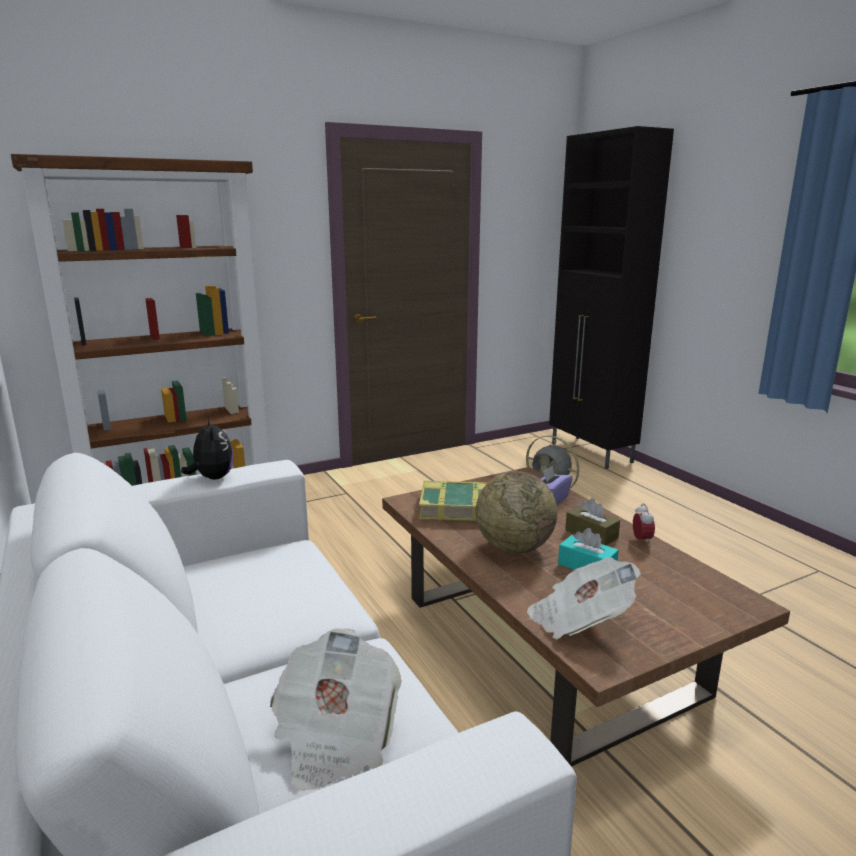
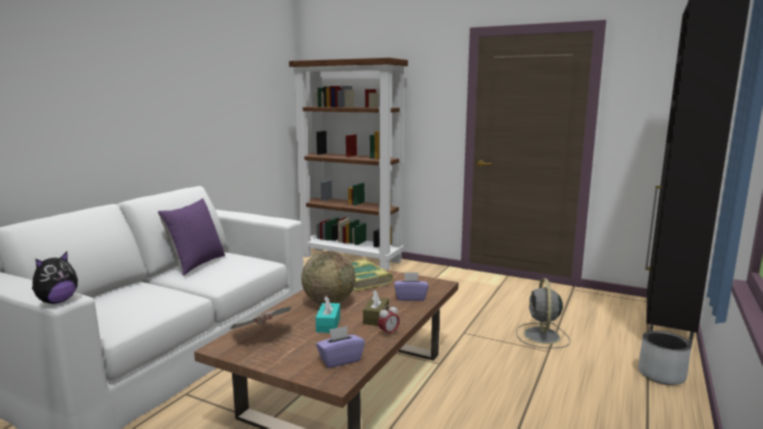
camera: 55 degrees right, 5 degrees down
plush toy [181,417,233,479] -> plush toy moved to [32,251,78,304]
newspaper [270,628,402,791] -> none
none -> purple pillow [158,198,225,276]
none -> purple tissue box [316,326,365,368]
none -> grey planter [638,331,691,385]

